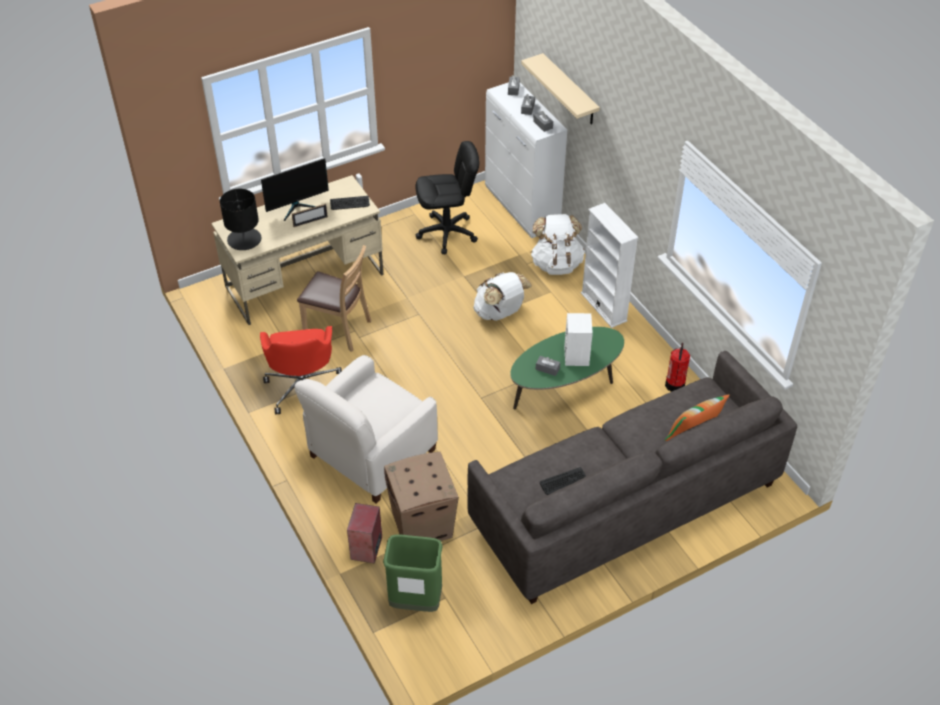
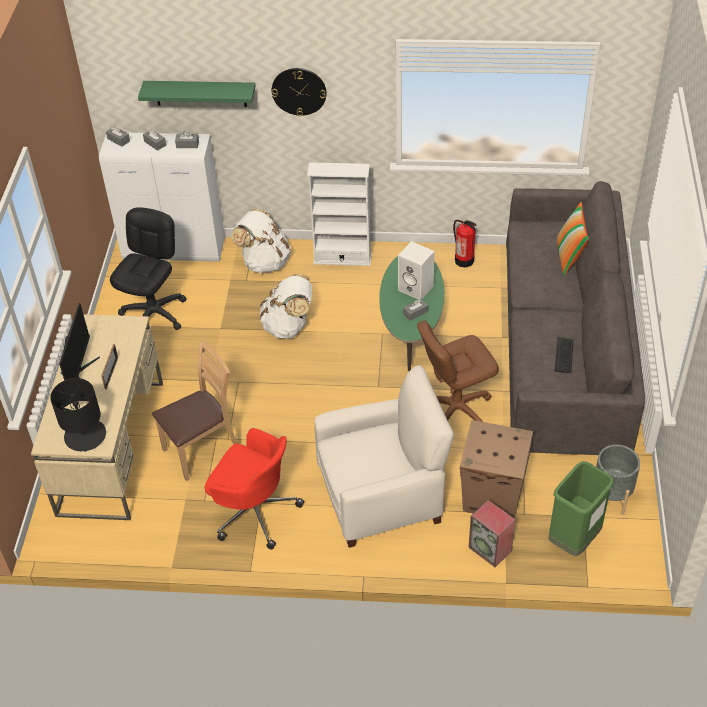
camera: 55 degrees left, 0 degrees up
white armchair [294,355,438,504] -> white armchair turned 90 degrees counterclockwise [315,365,454,548]
keyboard [330,196,370,210] -> none
beige shelf [521,53,600,125] -> green shelf [138,81,256,107]
none -> wall clock [272,68,327,116]
none -> brown office chair [417,321,499,422]
none -> grey planter [596,445,640,515]

